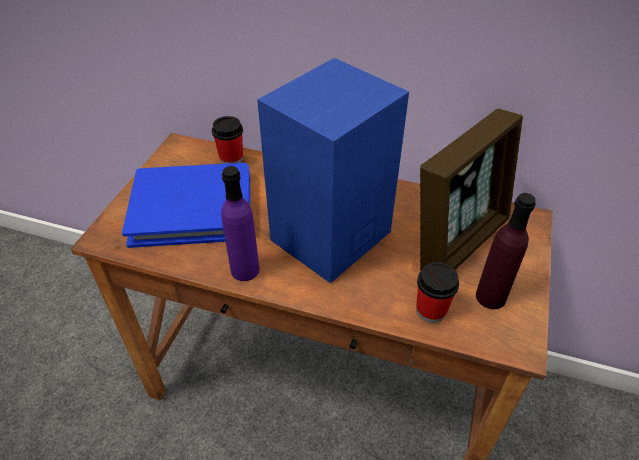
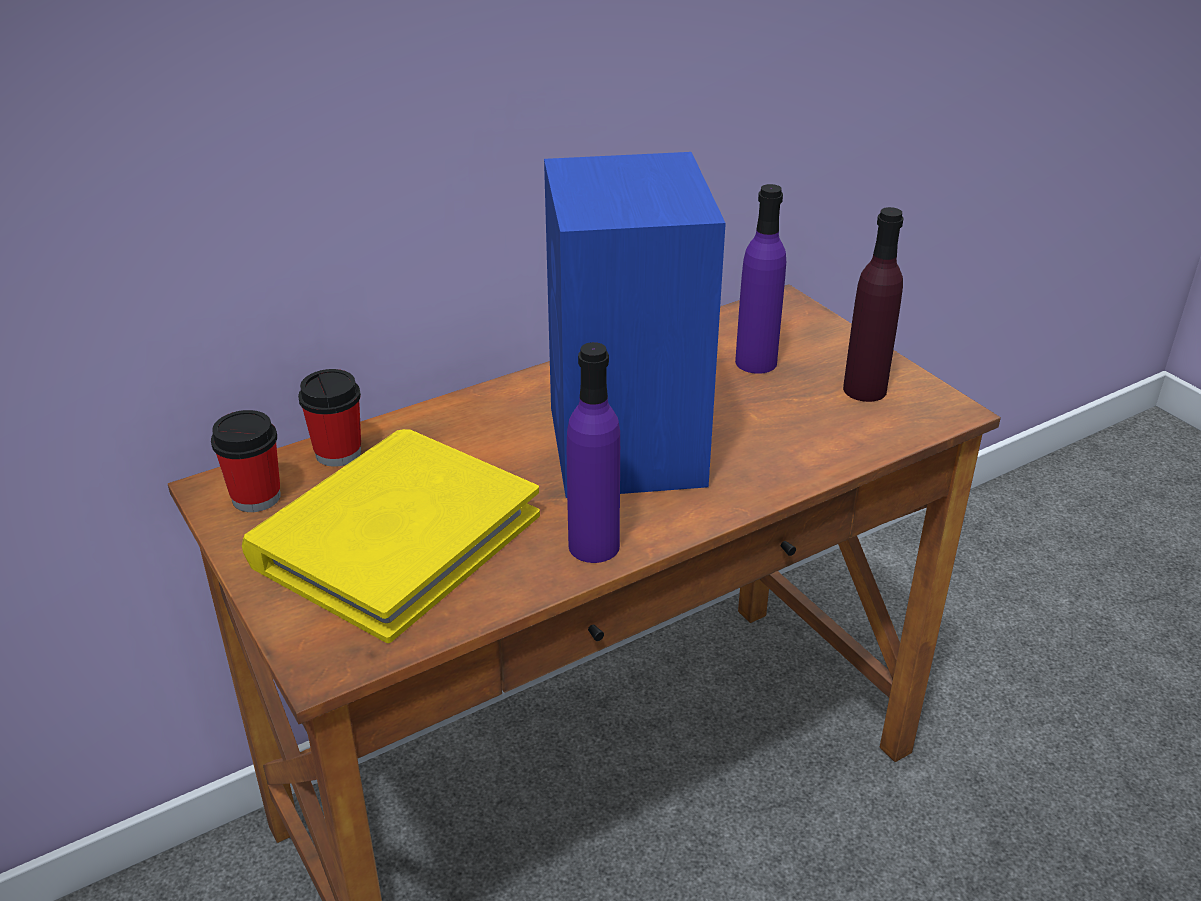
camera: 50 degrees left, 10 degrees down
blue book [122,163,250,248] -> yellow book [242,429,540,643]
cup [416,262,459,323] -> cup moved to [211,410,281,512]
picture frame [420,109,523,270] -> purple bottle [735,184,786,374]

